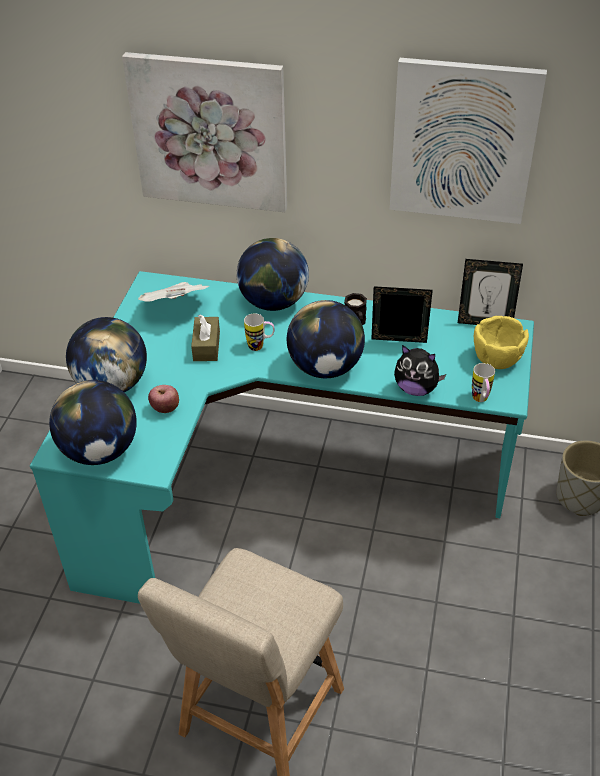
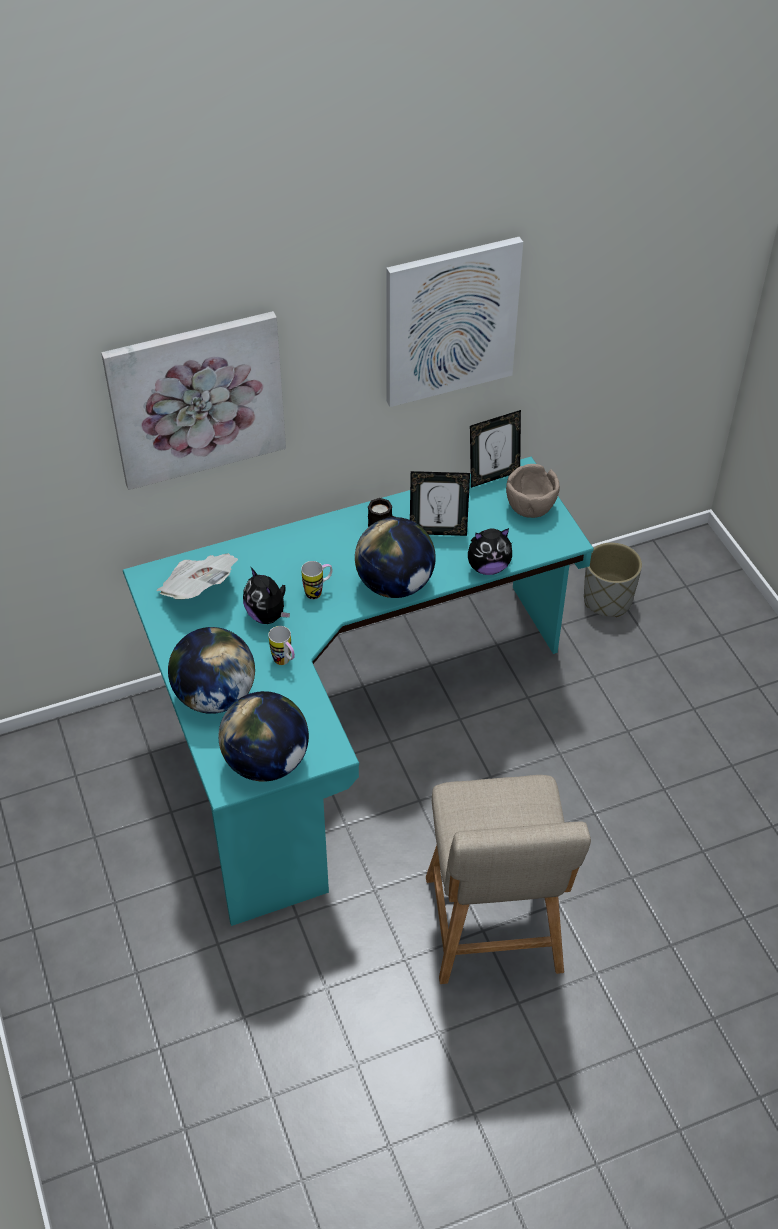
camera: 35 degrees left, 5 degrees up
apple [148,385,179,413] -> none
brown tissue box [191,315,220,361] -> plush toy [243,567,290,624]
globe [236,238,309,311] -> none
picture frame [371,286,433,343] -> picture frame turned 150 degrees counterclockwise [410,471,470,536]
mug [472,363,495,402] -> mug moved to [268,626,295,665]
yellow bowl [474,316,529,369] -> brown bowl [506,464,560,518]

